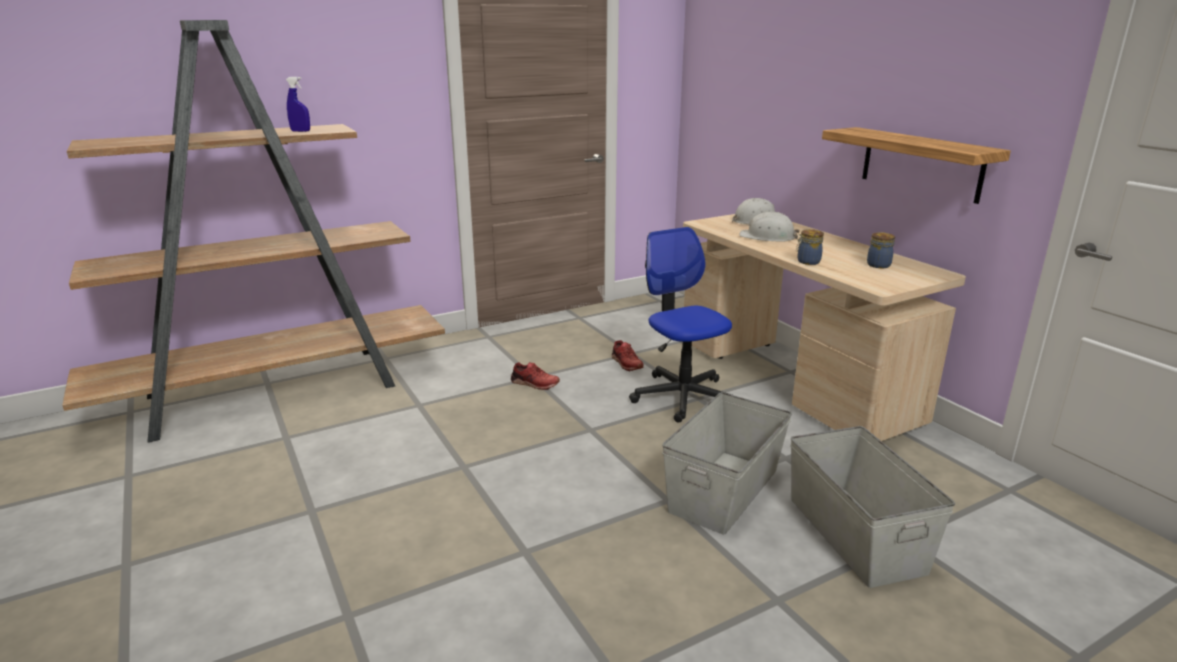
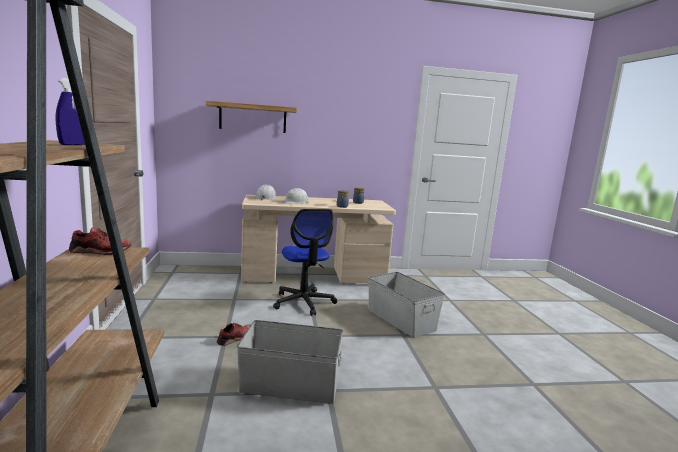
camera: 70 degrees left, 10 degrees down
red shoe [612,340,644,371] -> red shoe moved to [69,227,131,255]
office chair [629,227,732,422] -> office chair turned 105 degrees counterclockwise [273,209,337,316]
grey storage box [790,426,955,588] -> grey storage box moved to [237,320,343,404]
shelf [822,127,1011,204] -> shelf moved to [206,101,297,133]

